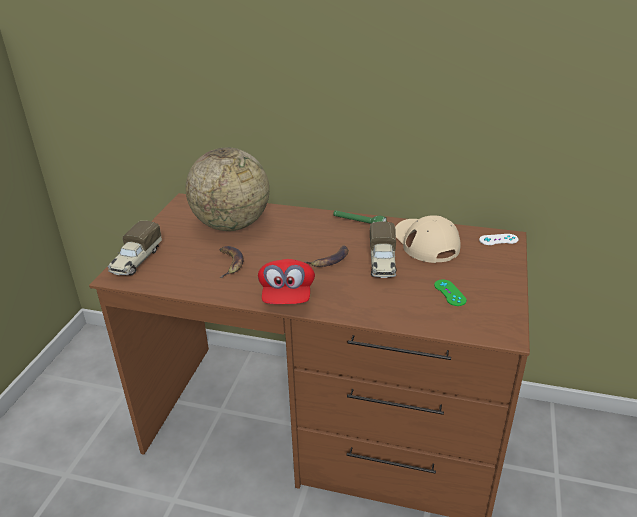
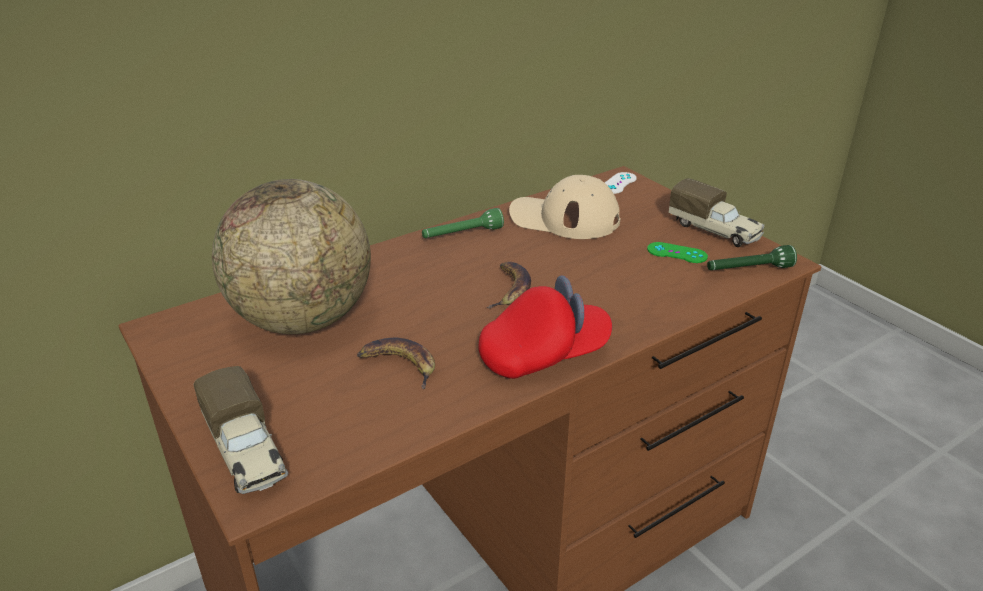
camera: 50 degrees left, 0 degrees up
red cap [258,259,315,304] -> red cap turned 60 degrees counterclockwise [479,275,612,379]
toy truck [370,221,396,278] -> toy truck moved to [669,178,765,247]
none -> green flashlight [707,245,797,270]

